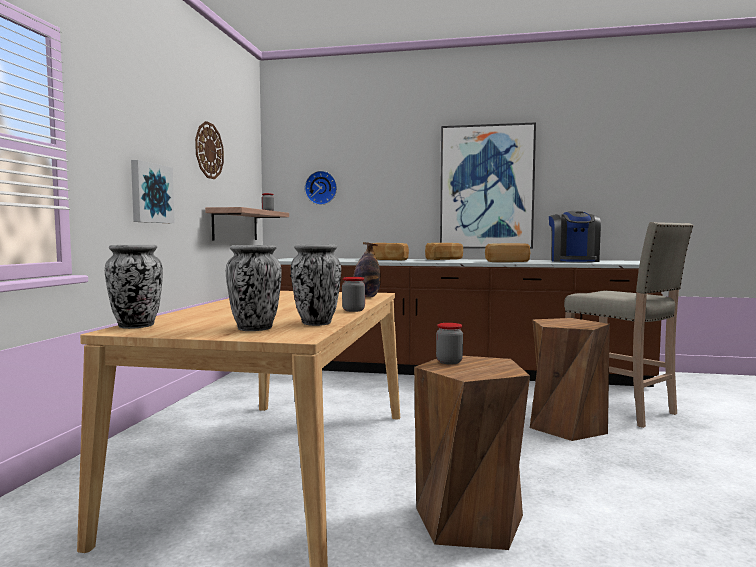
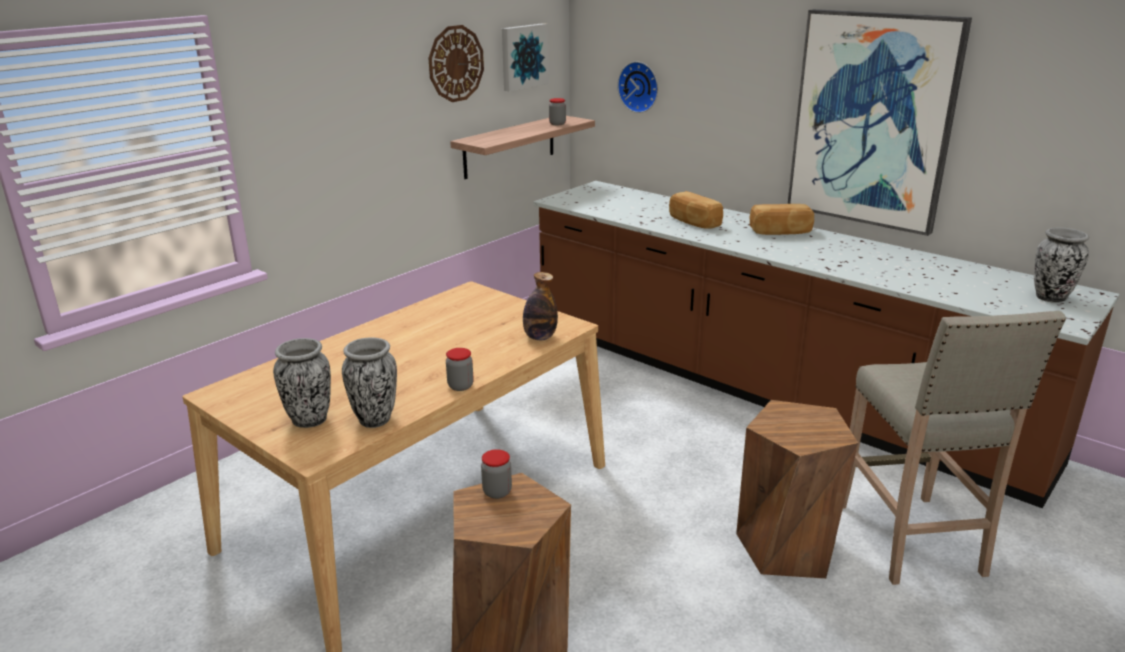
camera: 30 degrees right, 20 degrees up
vase [105,245,163,329] -> vase moved to [1034,228,1089,303]
picture [131,160,175,223] -> picture moved to [502,23,549,91]
bread [485,243,530,262] -> none
coffee machine [549,211,601,262] -> none

